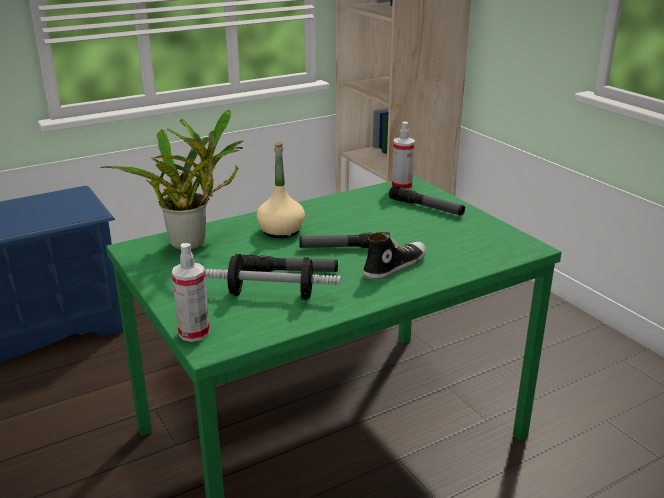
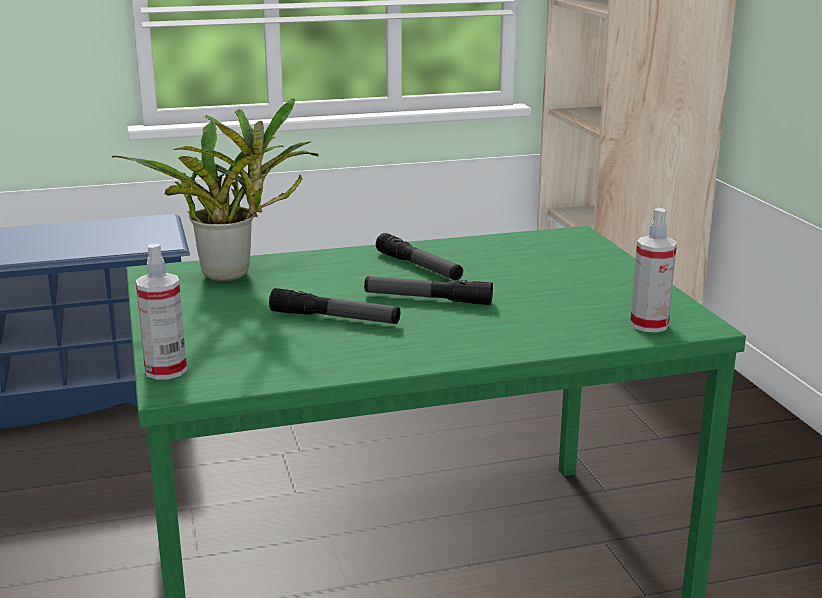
camera: 15 degrees right, 5 degrees down
dumbbell [204,254,341,300] -> none
beige bottle [257,142,305,238] -> none
shoe [363,232,426,280] -> none
flashlight [389,185,465,215] -> flashlight moved to [376,233,463,280]
spray bottle [392,121,415,190] -> spray bottle moved to [630,208,677,332]

